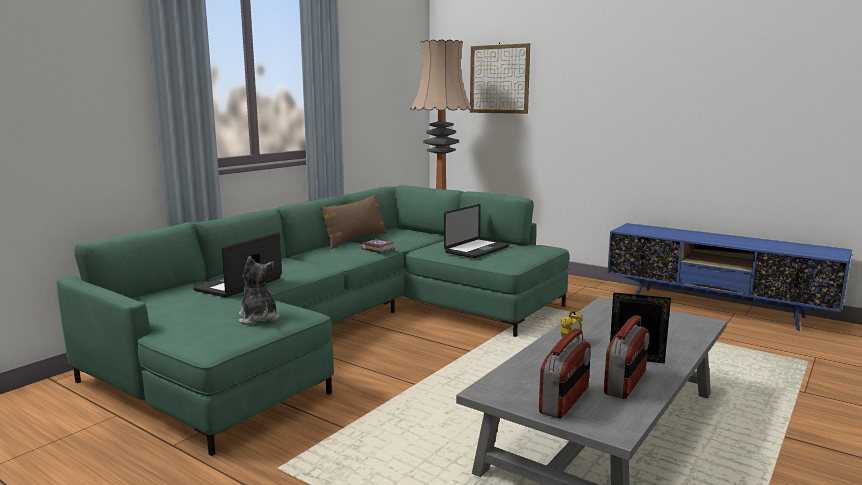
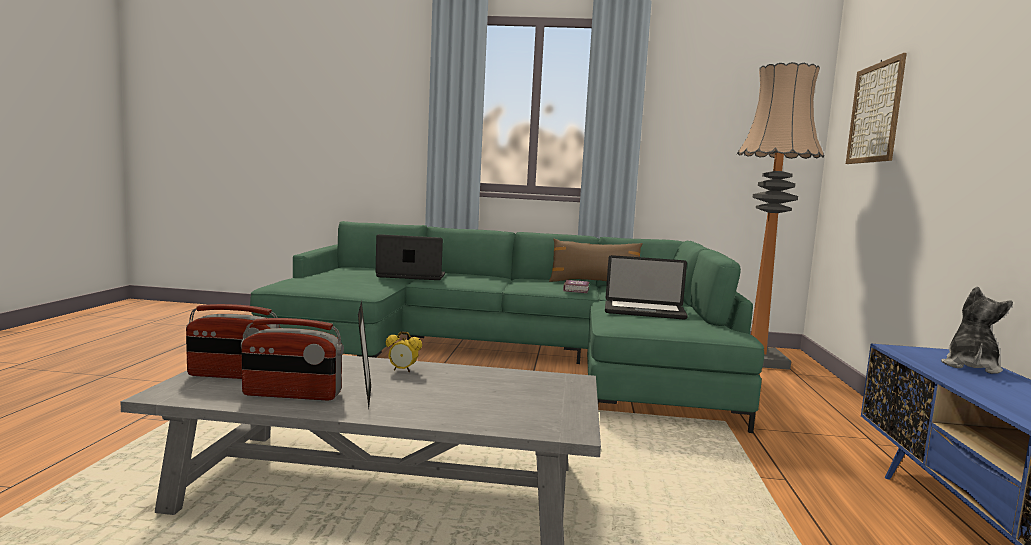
camera: 60 degrees right, 5 degrees down
plush toy [239,256,280,325] -> plush toy moved to [941,286,1013,374]

